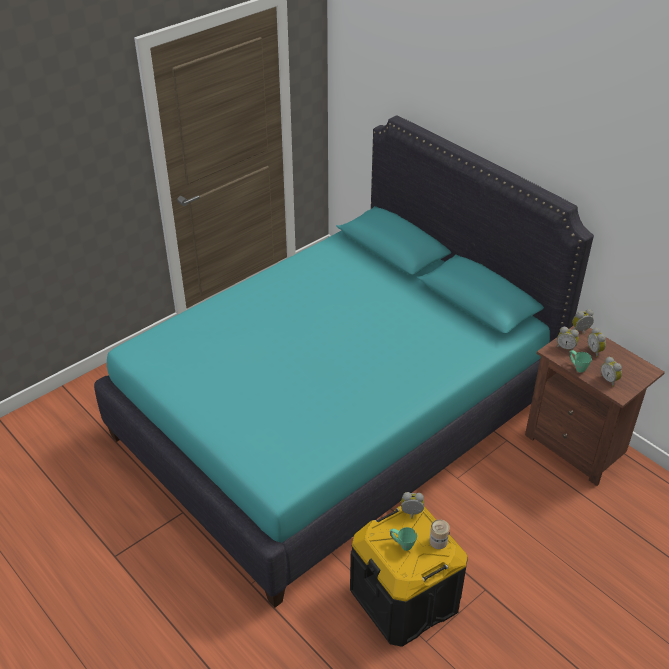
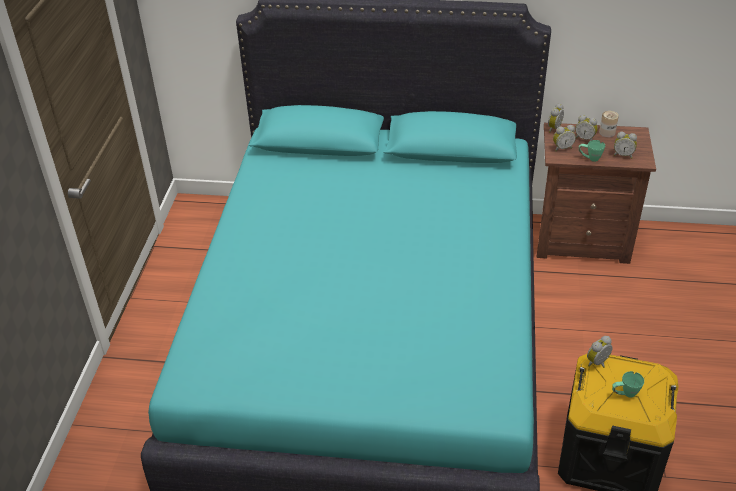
camera: 40 degrees left, 0 degrees up
can [429,519,450,549] -> can moved to [599,111,619,138]

